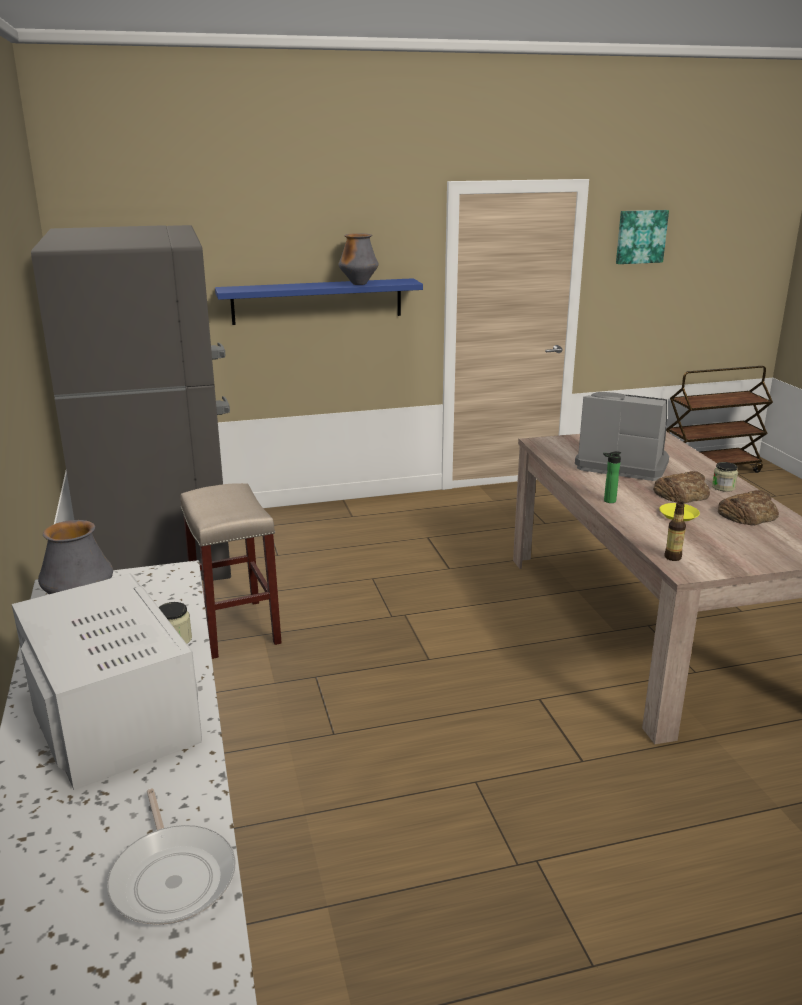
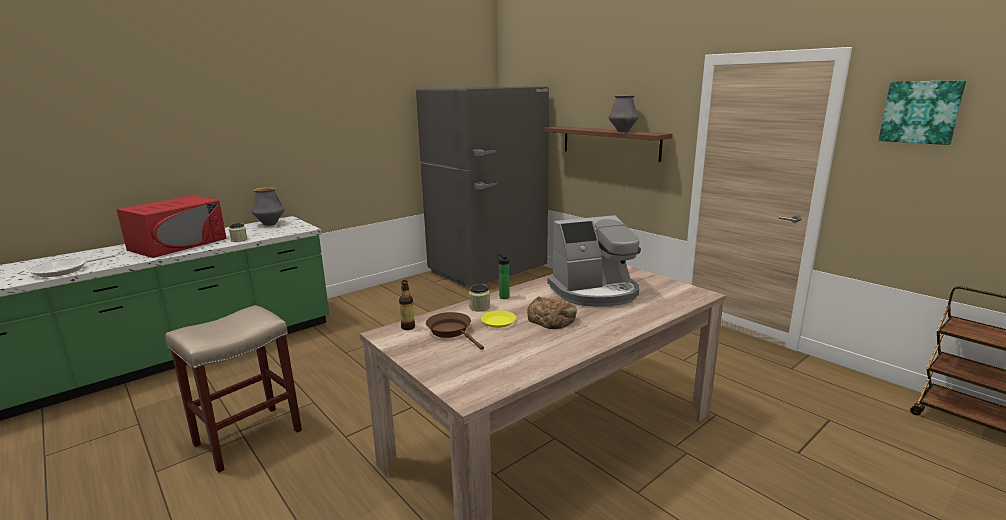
camera: 65 degrees right, 5 degrees down
white microwave [12,573,202,790] -> red microwave [116,195,227,258]
beige stool [180,483,282,659] -> beige stool moved to [165,305,302,473]
blue shelf [215,278,423,325] -> brown shelf [544,126,673,162]
coffee machine [575,392,669,481] -> coffee machine turned 75 degrees clockwise [547,215,641,307]
jar [712,462,738,492] -> jar moved to [469,284,490,312]
bread [718,490,779,525] -> none
none -> brown frying pan [426,312,484,350]

